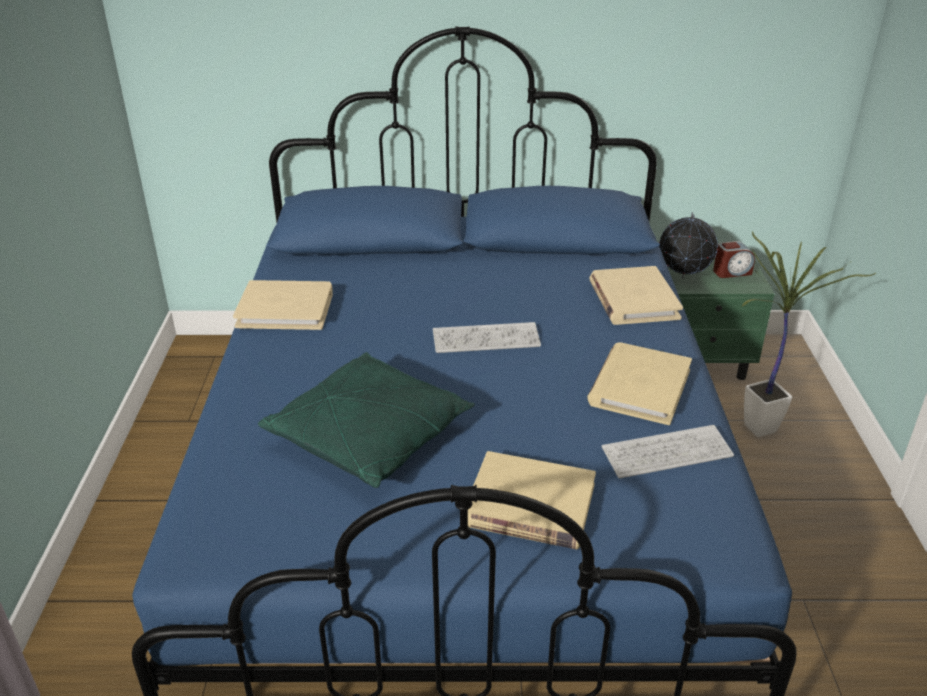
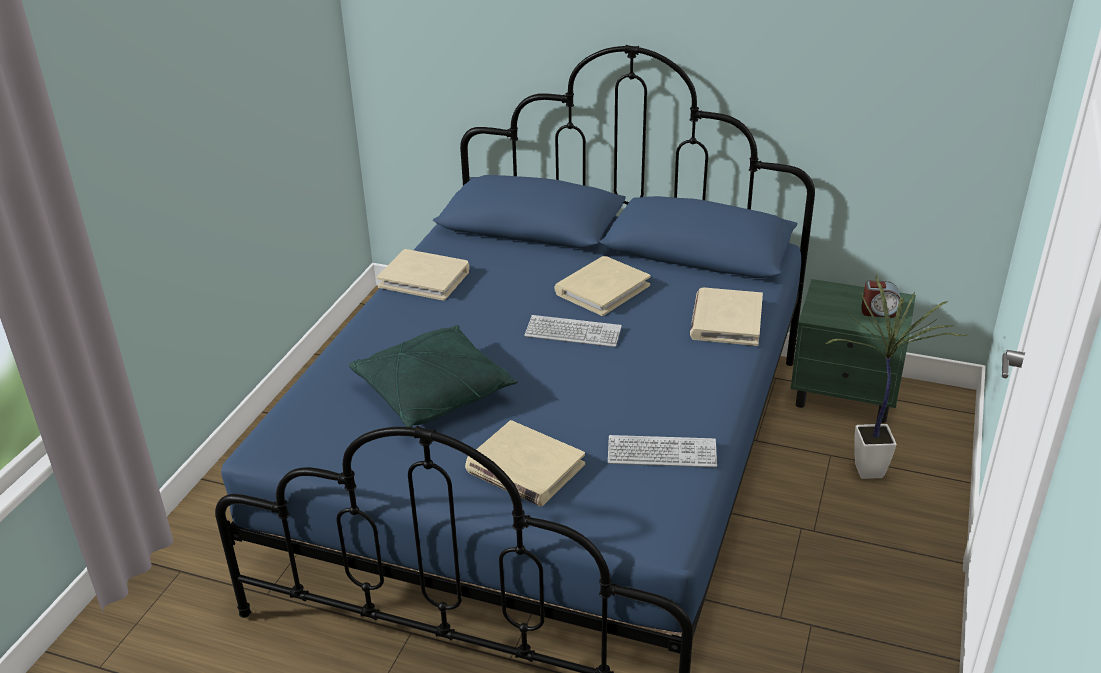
camera: 20 degrees right, 0 degrees up
beige book [587,342,692,425] -> beige book moved to [555,256,651,316]
globe [659,212,718,279] -> none

